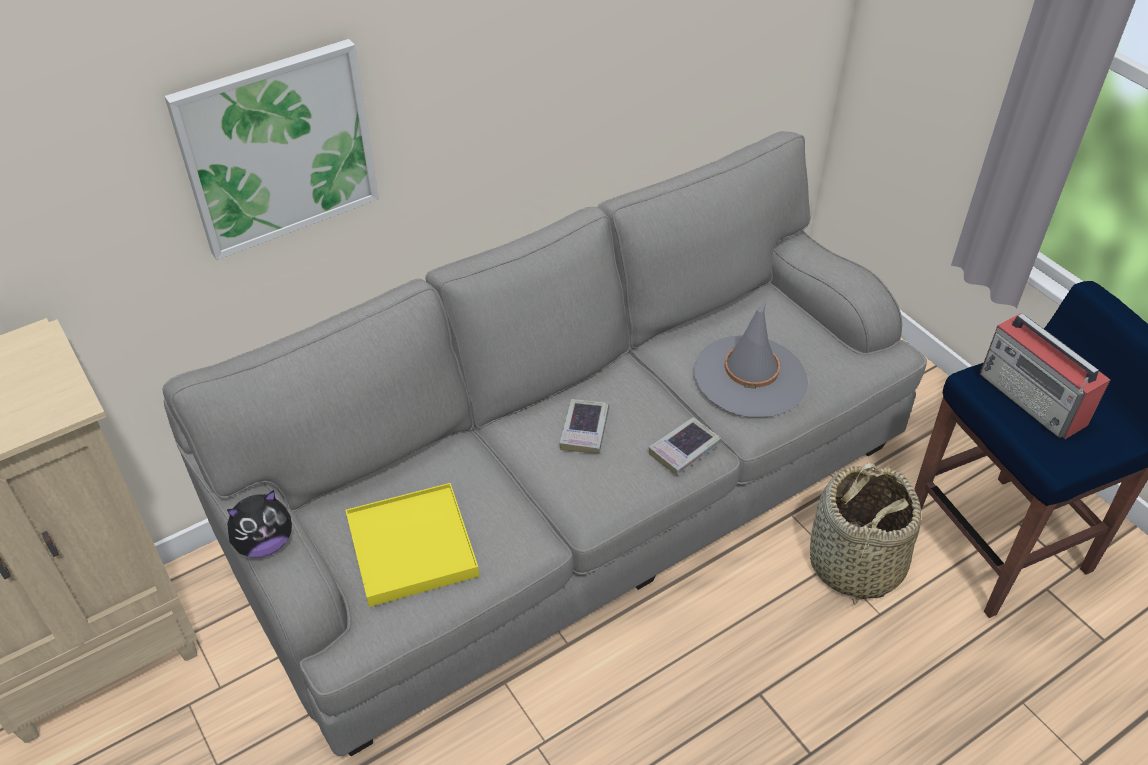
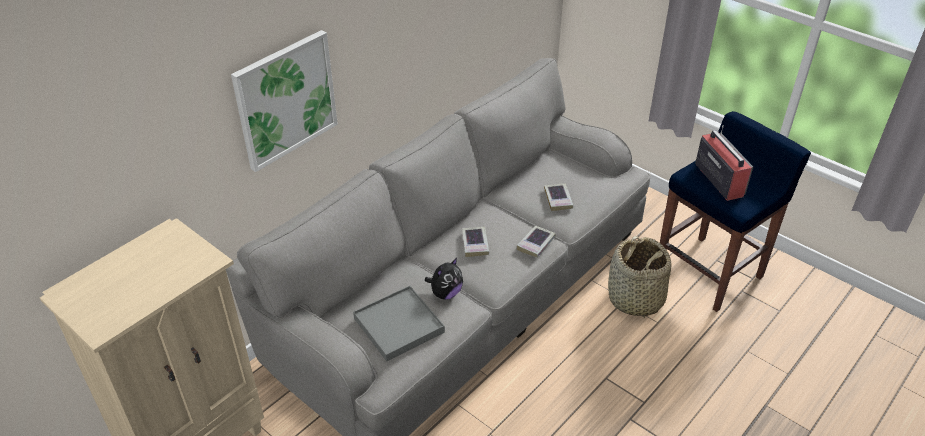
camera: 15 degrees left, 5 degrees down
plush toy [227,490,292,558] -> plush toy moved to [425,258,463,300]
yellow tray [345,483,479,607] -> grey tray [353,286,445,361]
grey hat [694,301,808,417] -> book [544,183,573,211]
radio [980,313,1110,439] -> radio turned 150 degrees counterclockwise [695,125,753,201]

